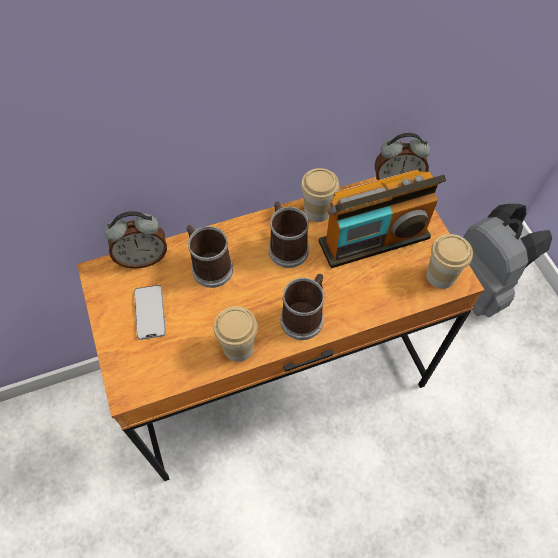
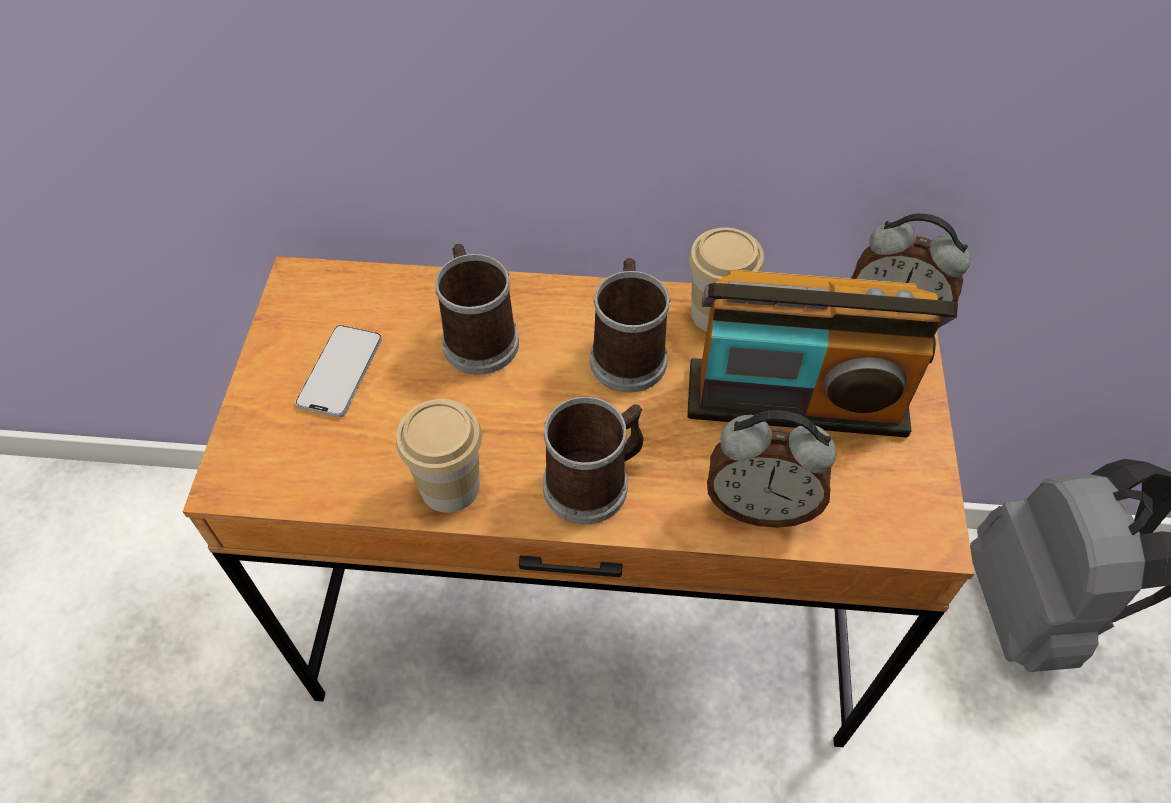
camera: 25 degrees right, 5 degrees down
alarm clock [105,211,167,269] -> alarm clock moved to [707,410,836,528]
cup [426,234,473,289] -> none

